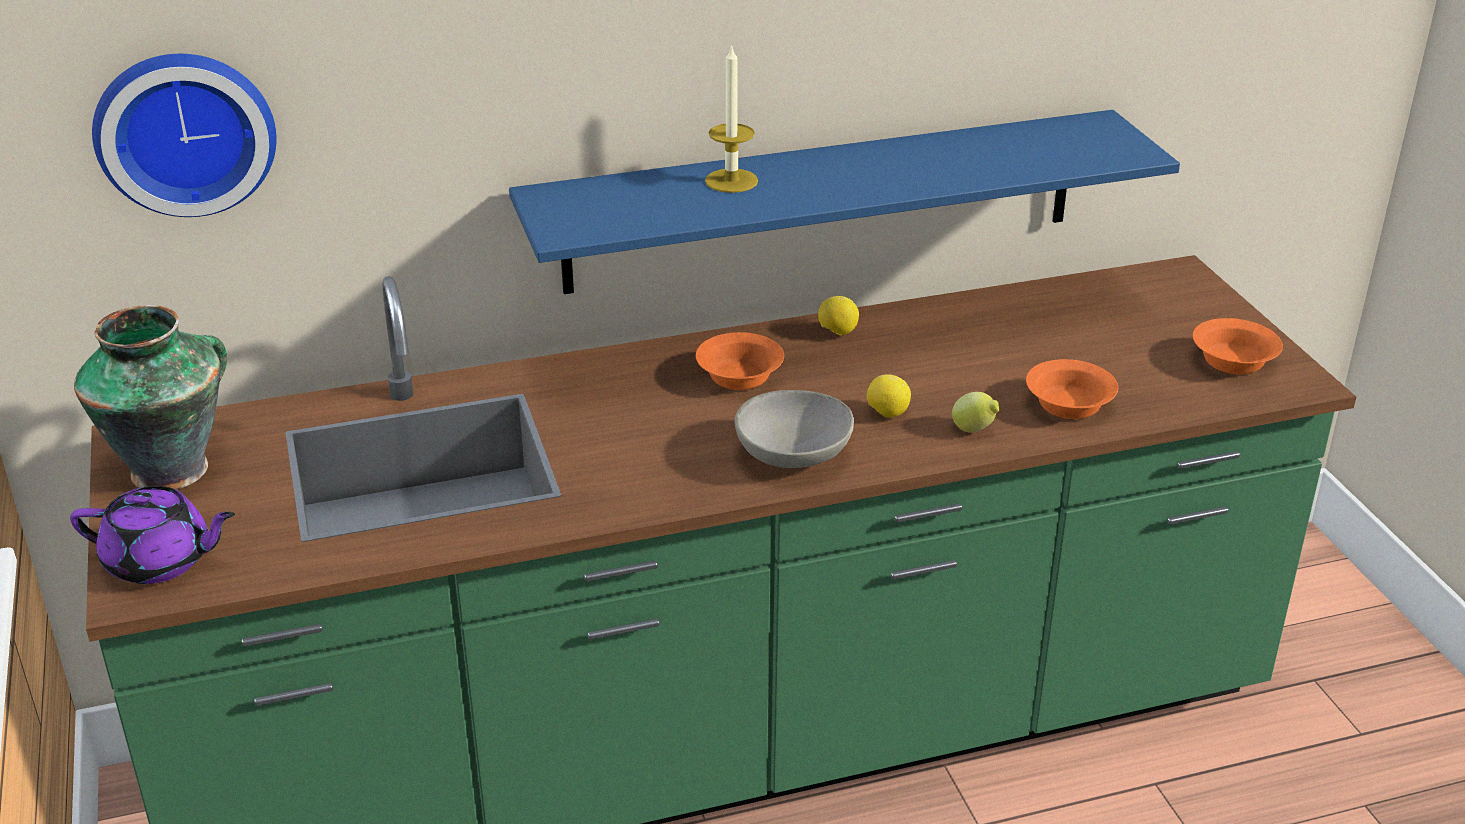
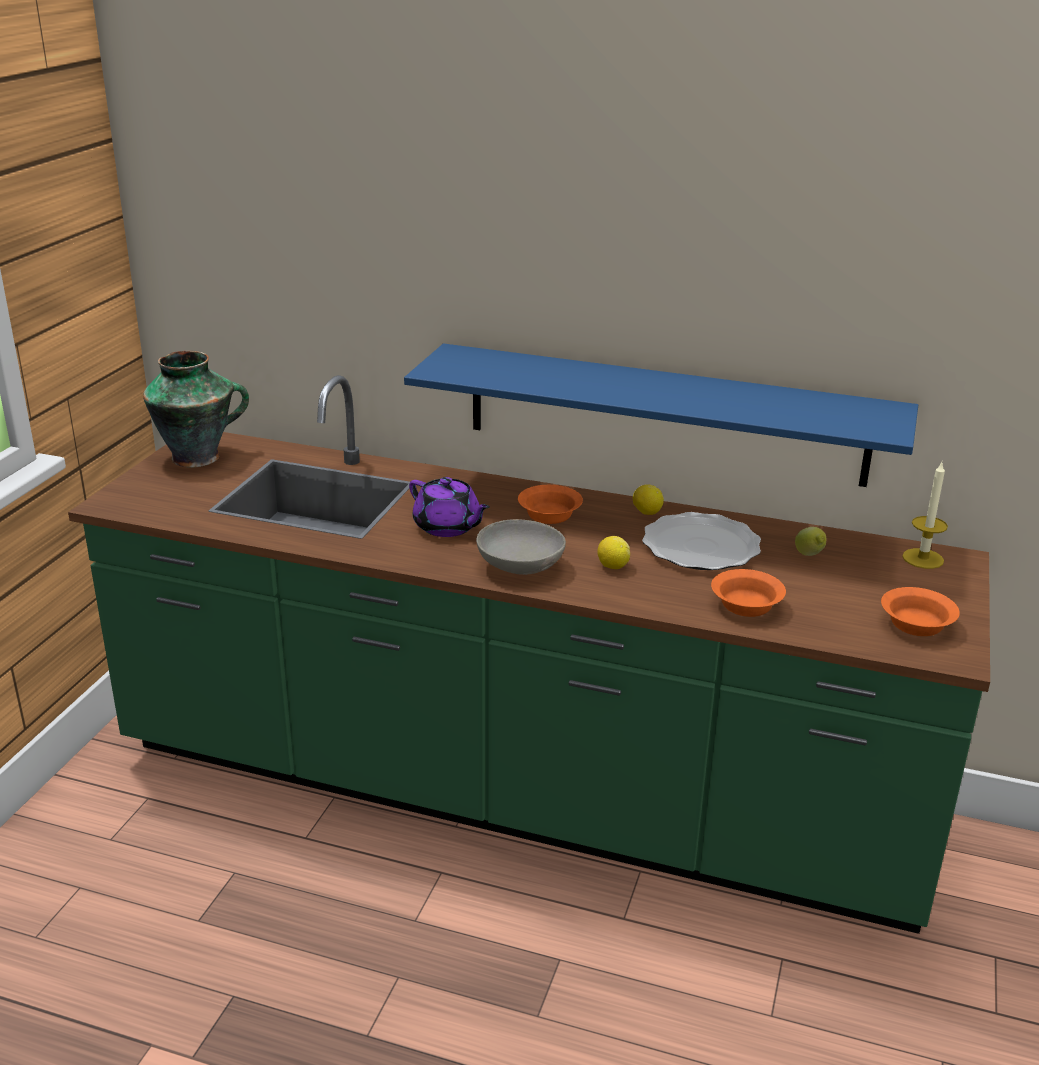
camera: 35 degrees right, 5 degrees down
purple teapot [70,486,235,584] -> purple teapot moved to [409,477,490,537]
wall clock [92,54,276,217] -> none
candle [705,44,758,193] -> candle moved to [902,463,948,569]
lemon [952,392,1000,433] -> lemon moved to [795,527,826,556]
none -> plate [642,512,761,570]

